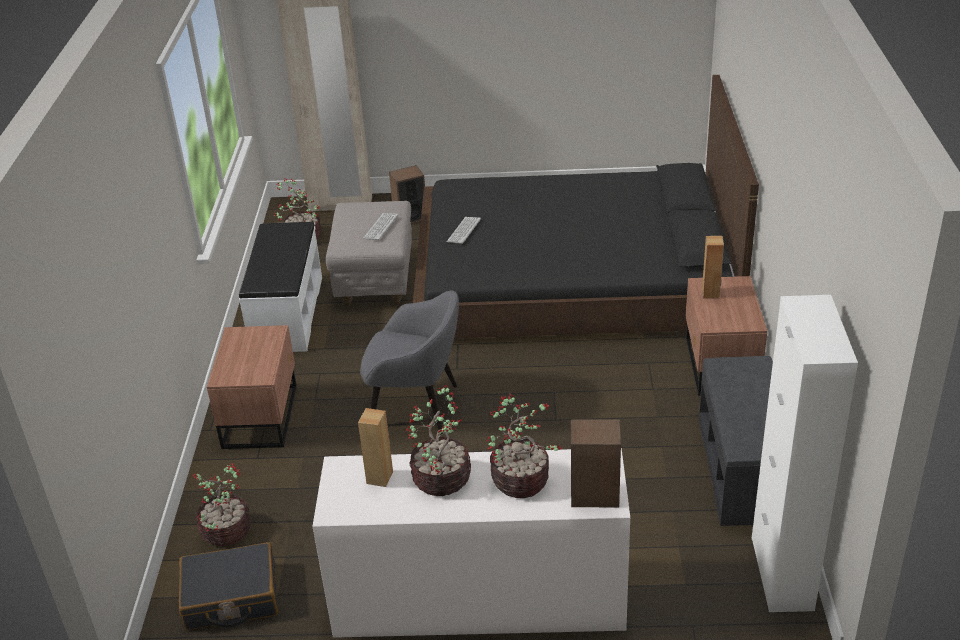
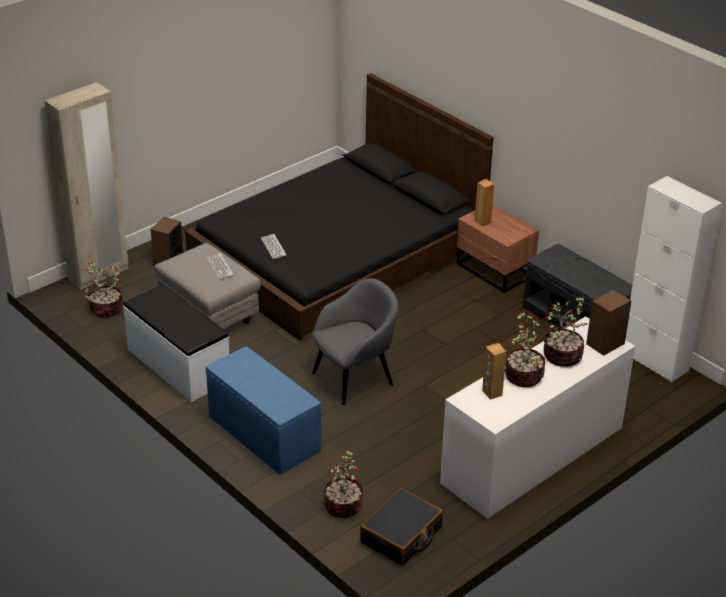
camera: 45 degrees left, 0 degrees up
brown nightstand [207,325,297,449] -> blue bench [206,346,321,475]

